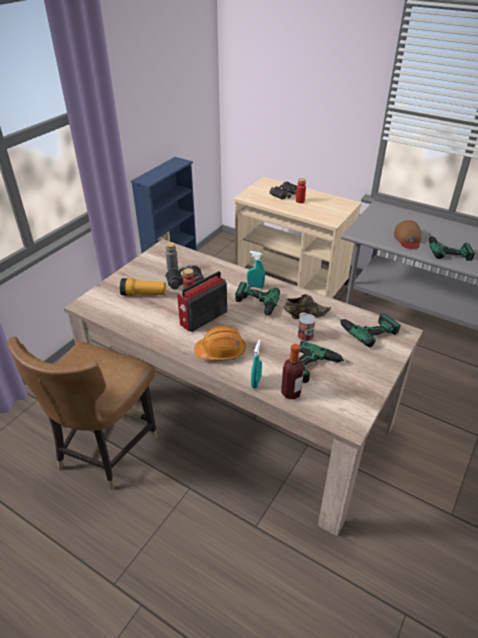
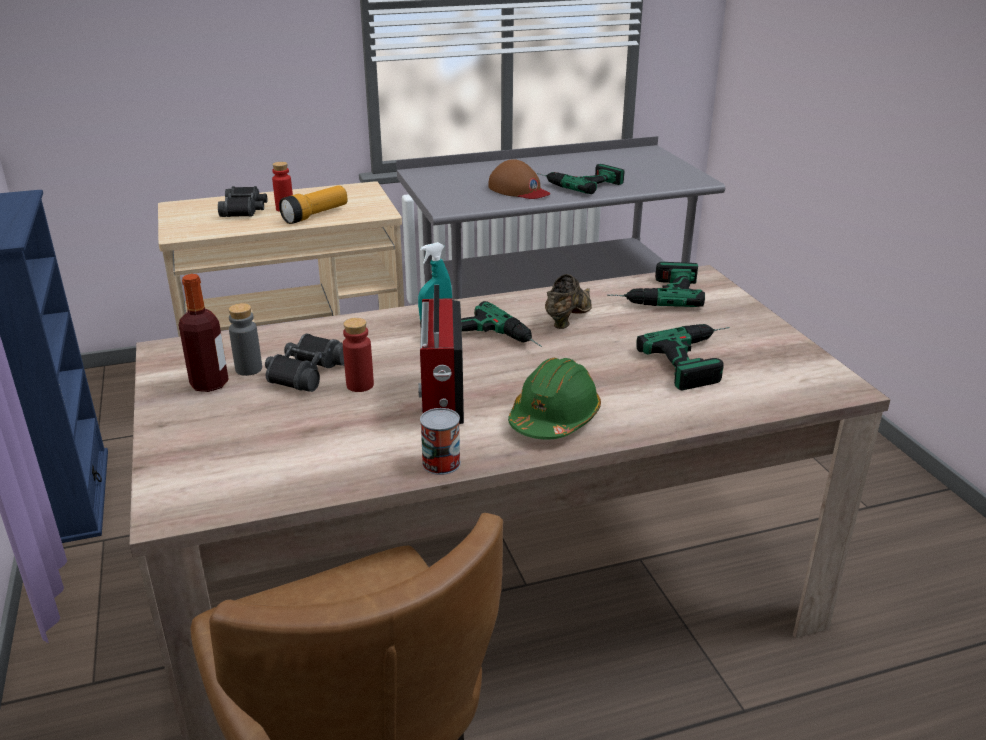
camera: 50 degrees left, 10 degrees down
flashlight [120,278,166,296] -> flashlight moved to [279,185,347,224]
orange hard hat [194,326,246,361] -> green hard hat [508,358,601,440]
turquoise spray bottle [251,340,262,389] -> none
bottle [281,344,304,400] -> bottle moved to [179,274,229,392]
can [298,314,316,341] -> can moved to [420,408,461,475]

